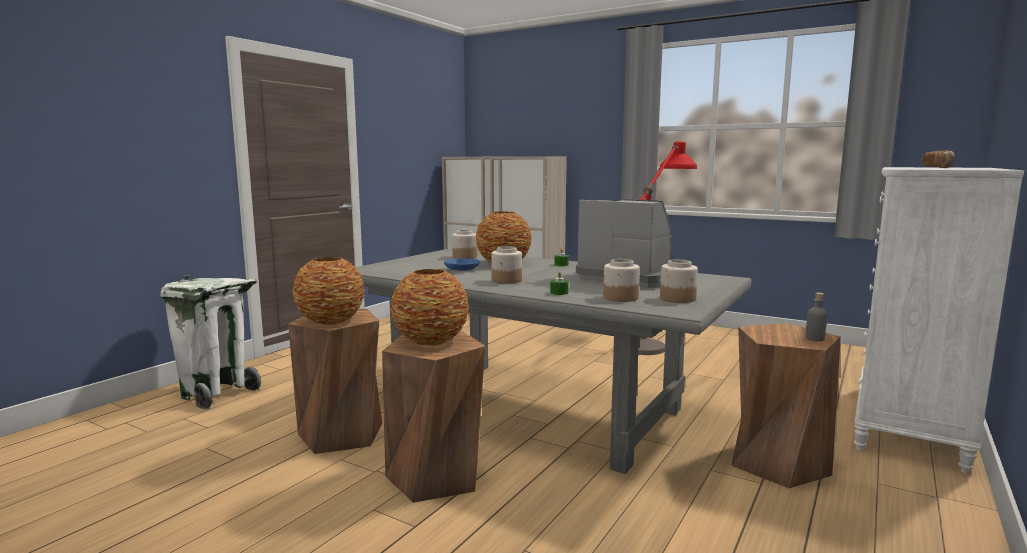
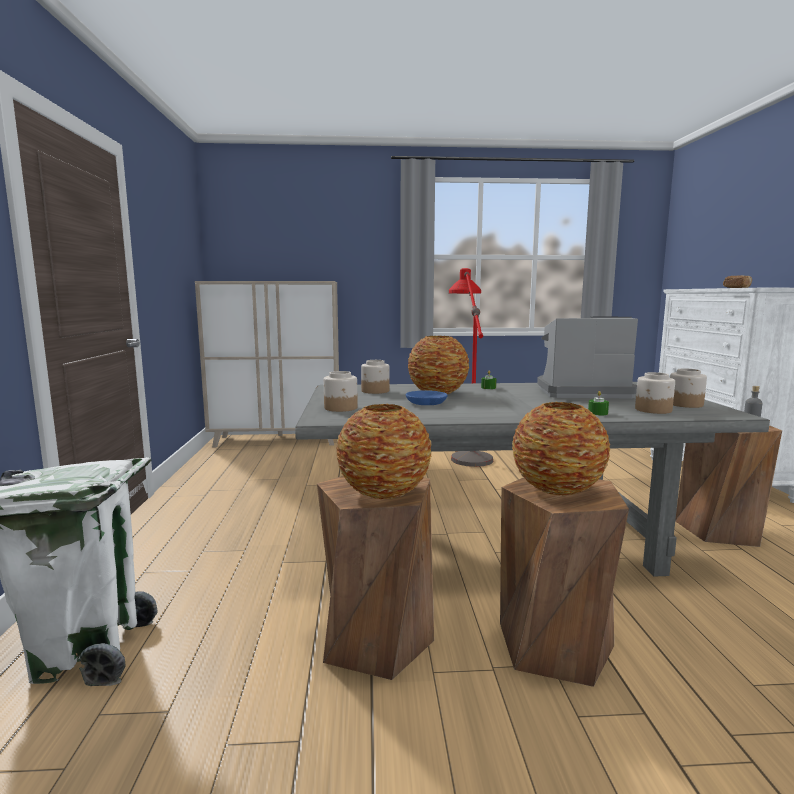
camera: 35 degrees left, 0 degrees up
jar [491,246,522,284] -> jar moved to [324,371,358,412]

